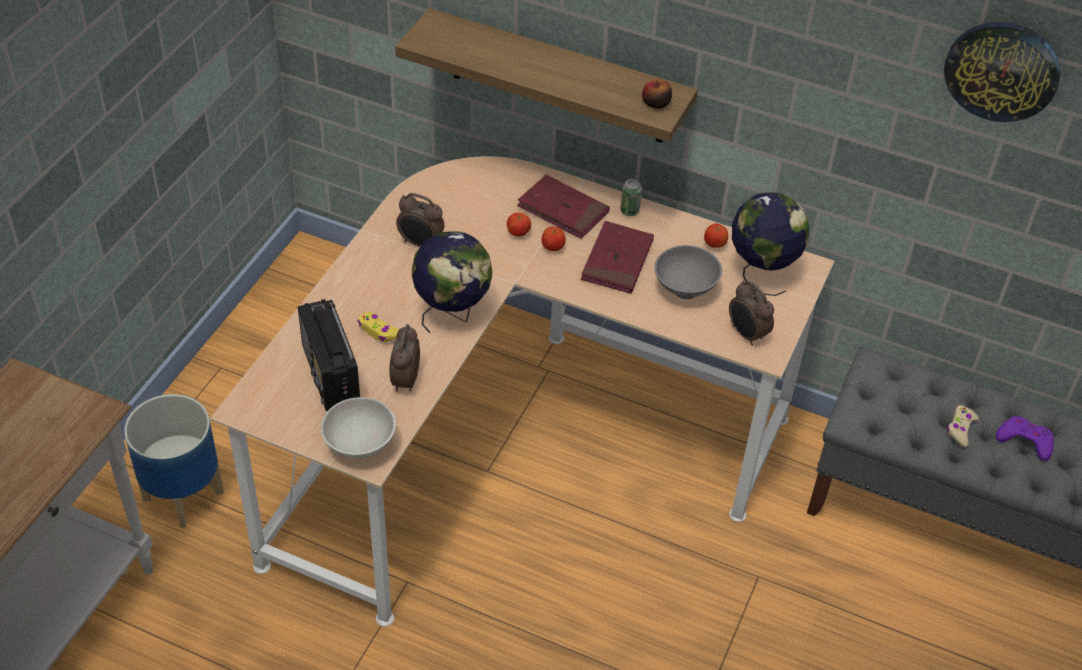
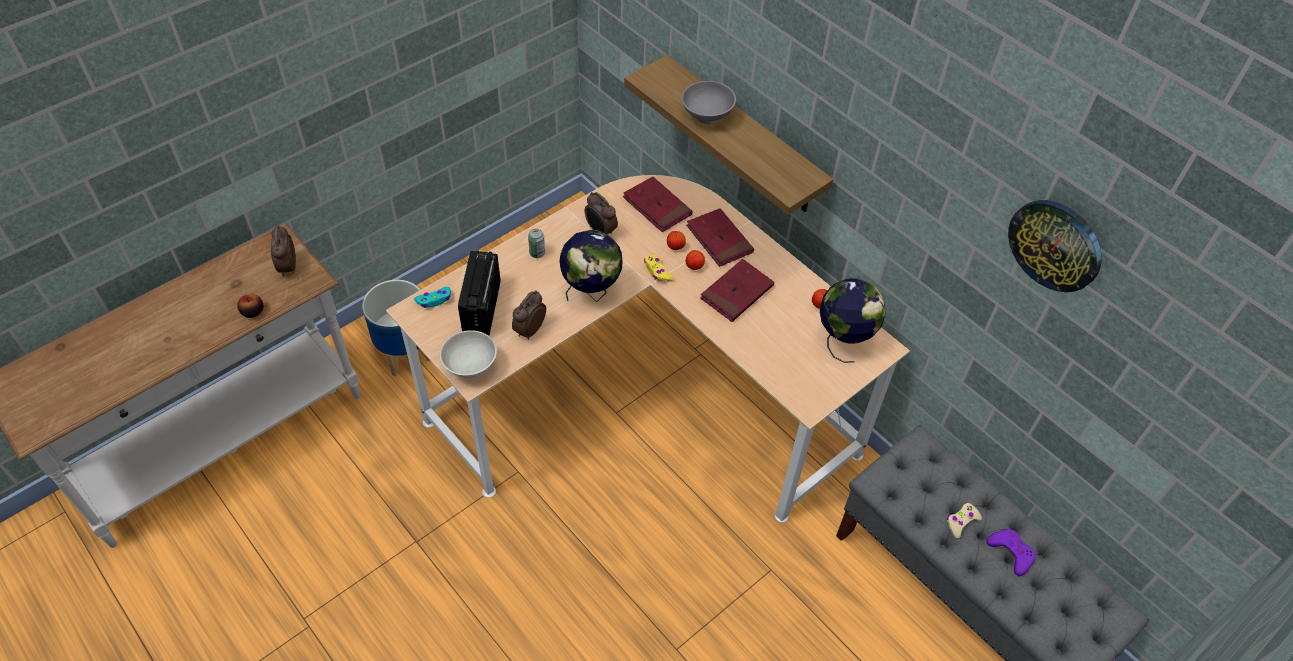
camera: 25 degrees right, 5 degrees up
yellow game controller [357,312,399,342] -> yellow game controller moved to [644,255,674,282]
can [620,179,642,216] -> can moved to [528,229,545,258]
apple [642,79,672,109] -> apple moved to [237,294,263,318]
grey bowl [654,245,722,299] -> grey bowl moved to [681,81,736,124]
alarm clock [729,281,774,346] -> alarm clock moved to [271,225,296,277]
none -> turquoise game controller [414,287,451,308]
none -> red book [623,177,693,232]

